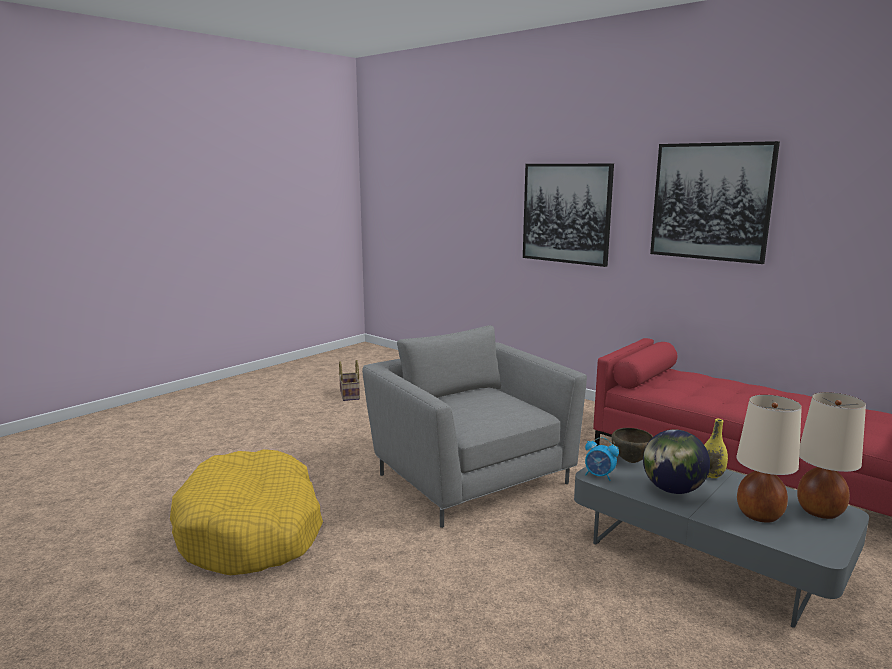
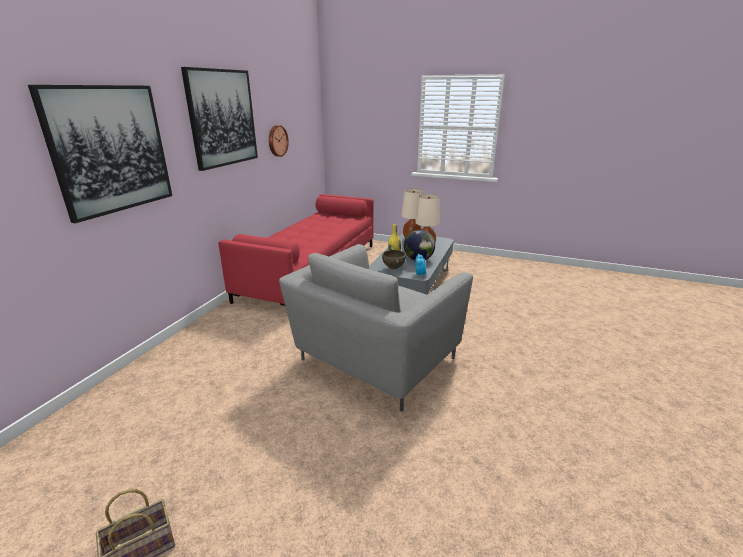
camera: 110 degrees left, 10 degrees up
yellow dog bed [170,449,323,575] -> none
none -> wall clock [269,125,289,157]

